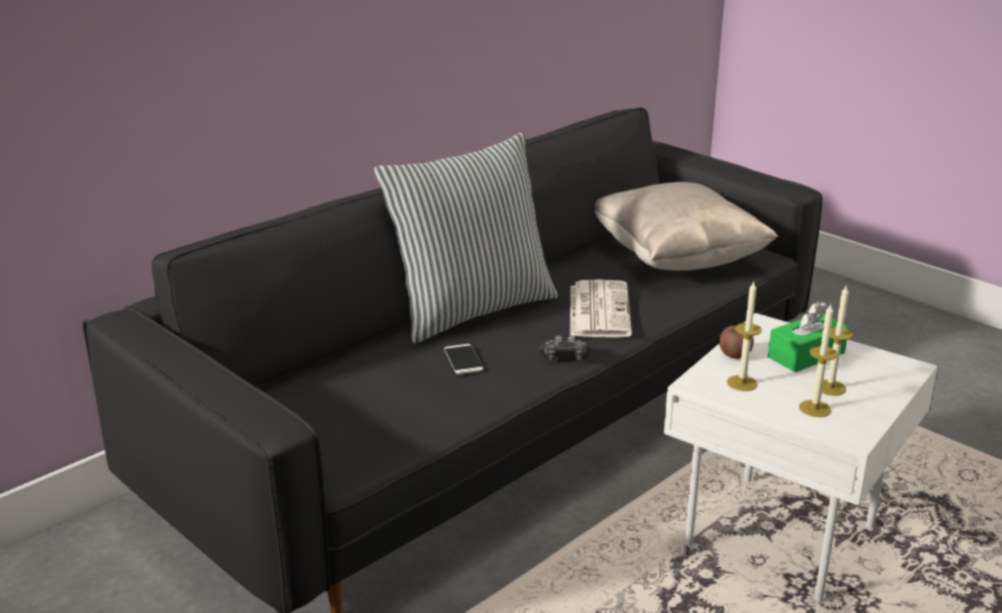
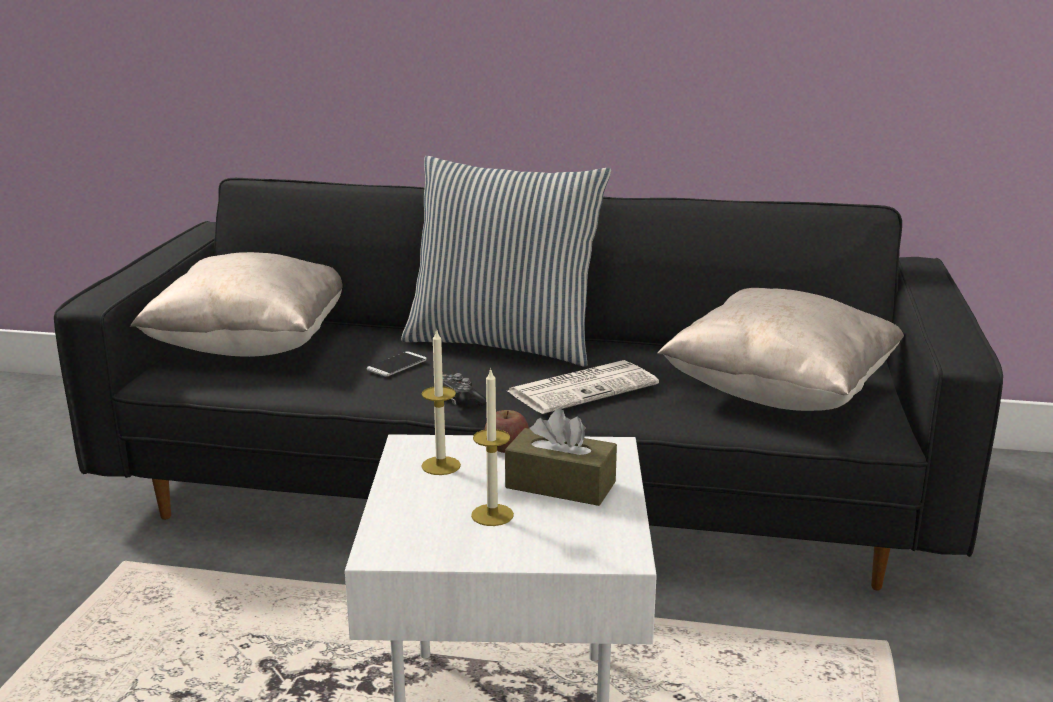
camera: 55 degrees right, 5 degrees down
green tissue box [768,301,849,373] -> brown tissue box [505,409,617,506]
candle [799,304,838,417] -> none
none -> beige pillow [130,252,343,357]

